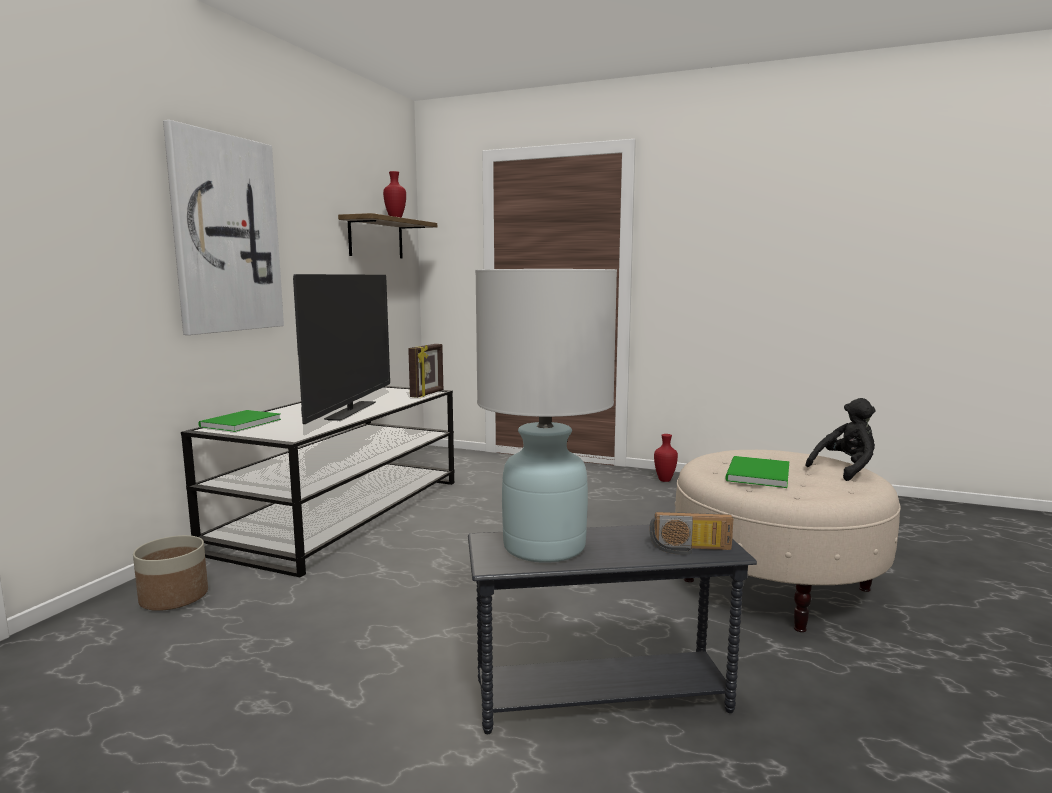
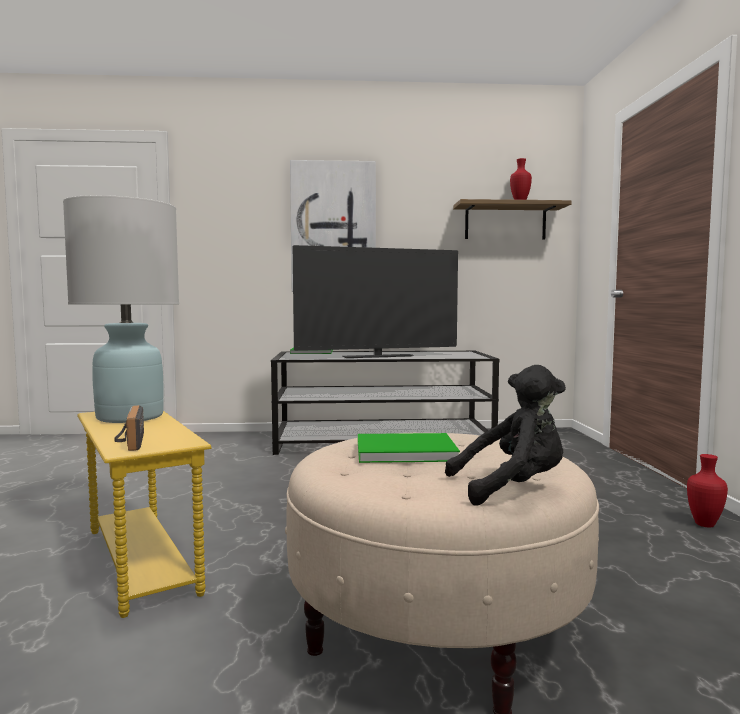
camera: 65 degrees right, 5 degrees down
planter [133,535,208,611] -> none
picture frame [408,344,443,398] -> none
grey side table [468,524,757,734] -> yellow side table [77,411,211,618]
black plush toy [805,398,876,481] -> black plush toy turned 45 degrees counterclockwise [445,365,566,506]

